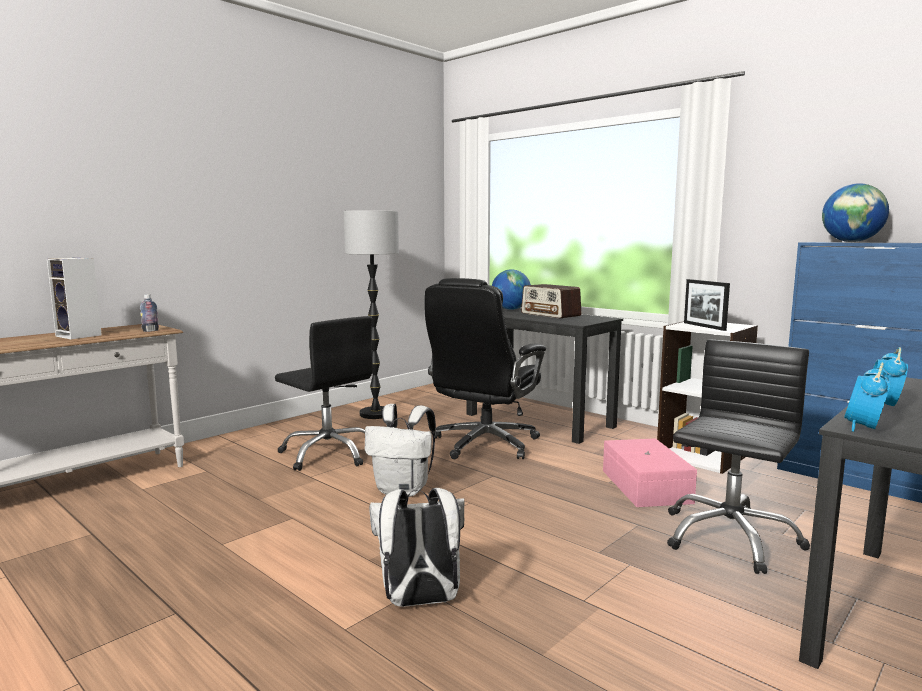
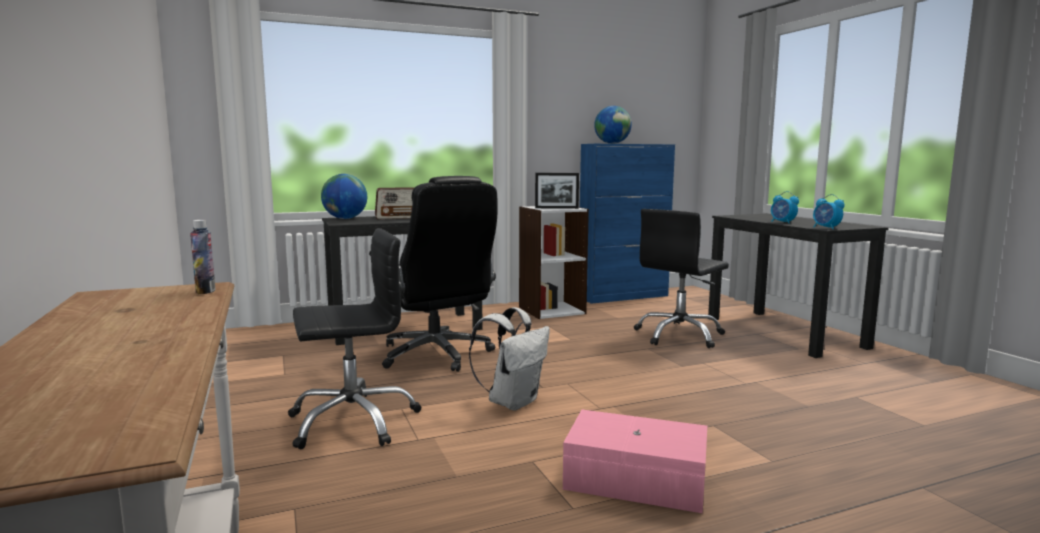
camera: 65 degrees left, 0 degrees up
speaker [47,258,102,339] -> none
floor lamp [344,210,399,419] -> none
white backpack [369,488,465,607] -> none
pink storage box [603,438,697,507] -> pink storage box moved to [563,410,707,513]
black office chair [667,340,810,574] -> black office chair turned 105 degrees counterclockwise [634,209,729,348]

